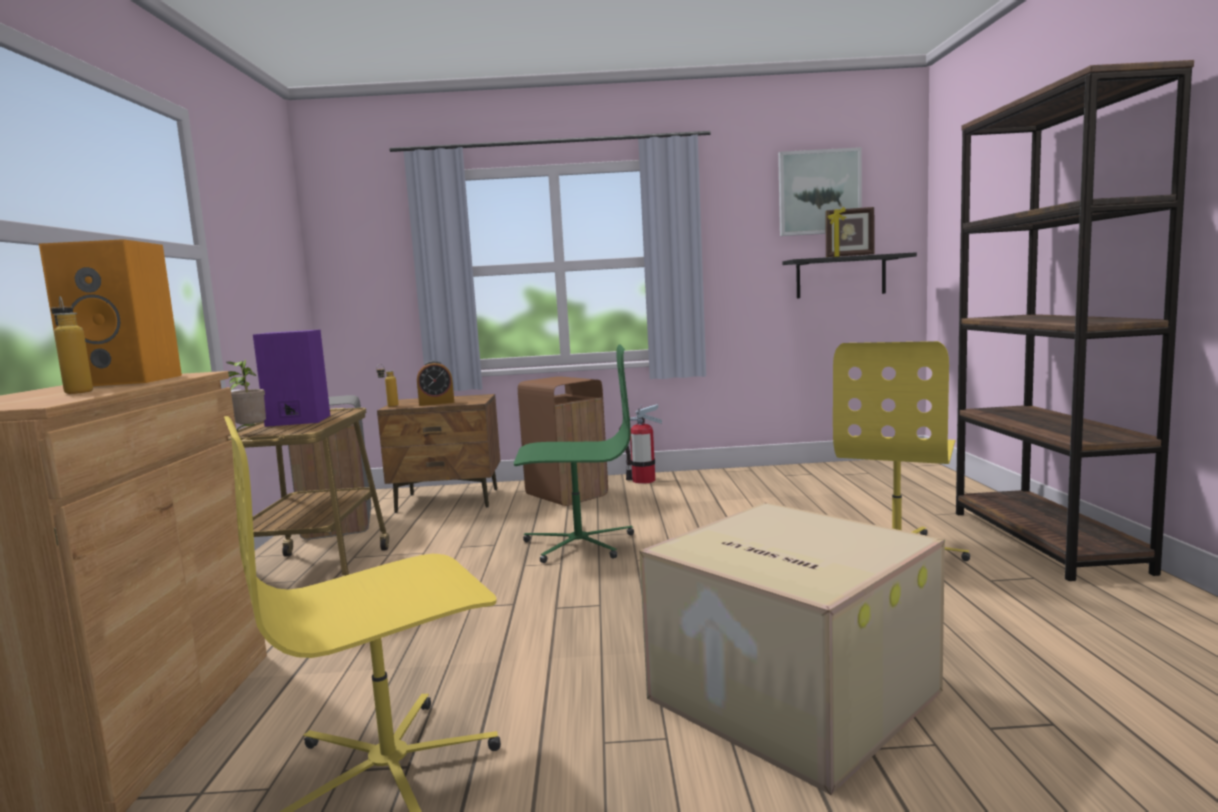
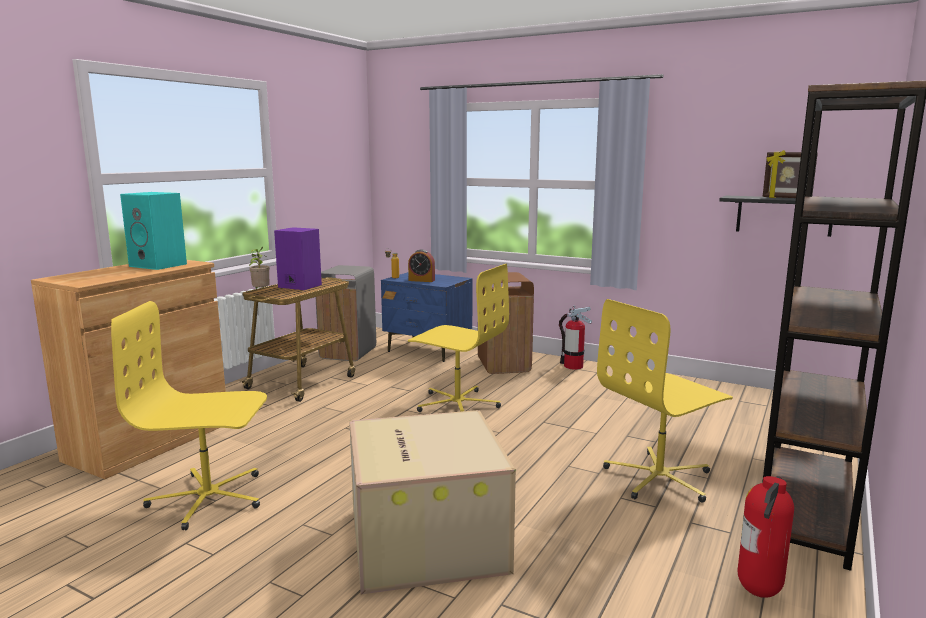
camera: 30 degrees right, 5 degrees up
orange speaker [39,239,182,386] -> turquoise speaker [120,192,187,270]
bottle [51,296,93,394] -> none
brown nightstand [377,394,501,513] -> blue nightstand [381,272,472,362]
green office chair [514,344,634,563] -> yellow office chair [408,264,509,412]
picture [778,147,862,236] -> none
none -> fire extinguisher [738,476,794,598]

